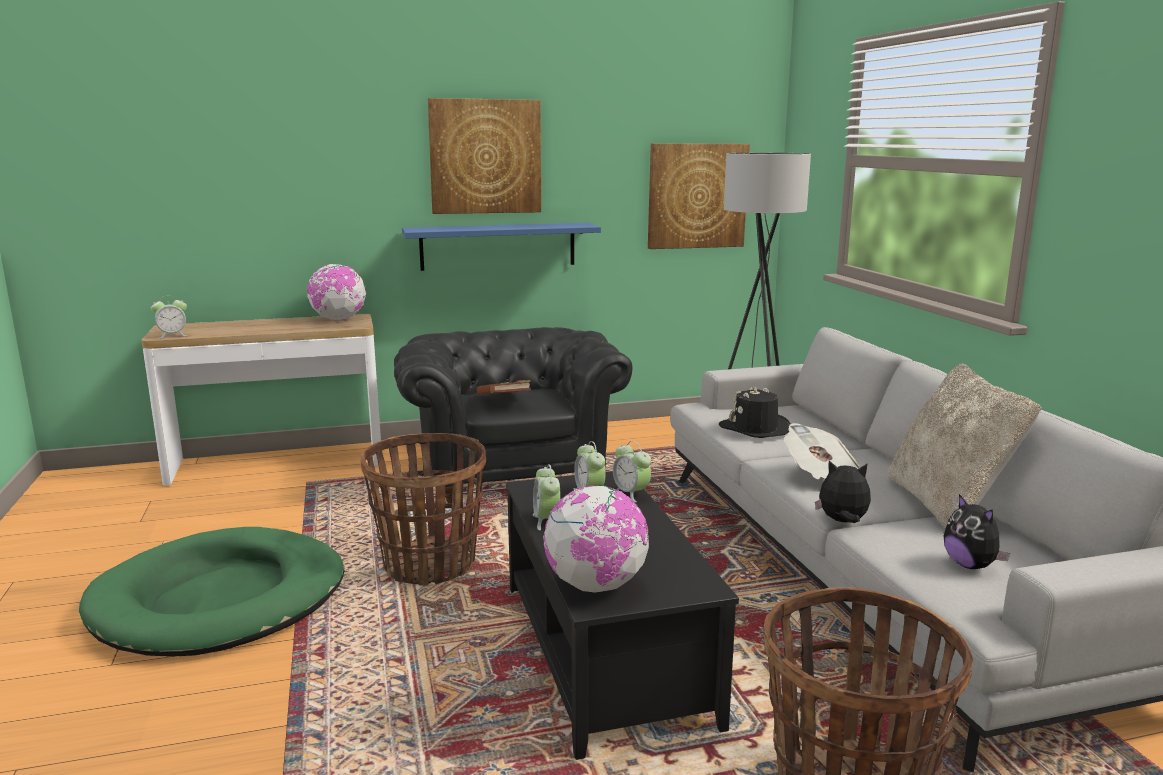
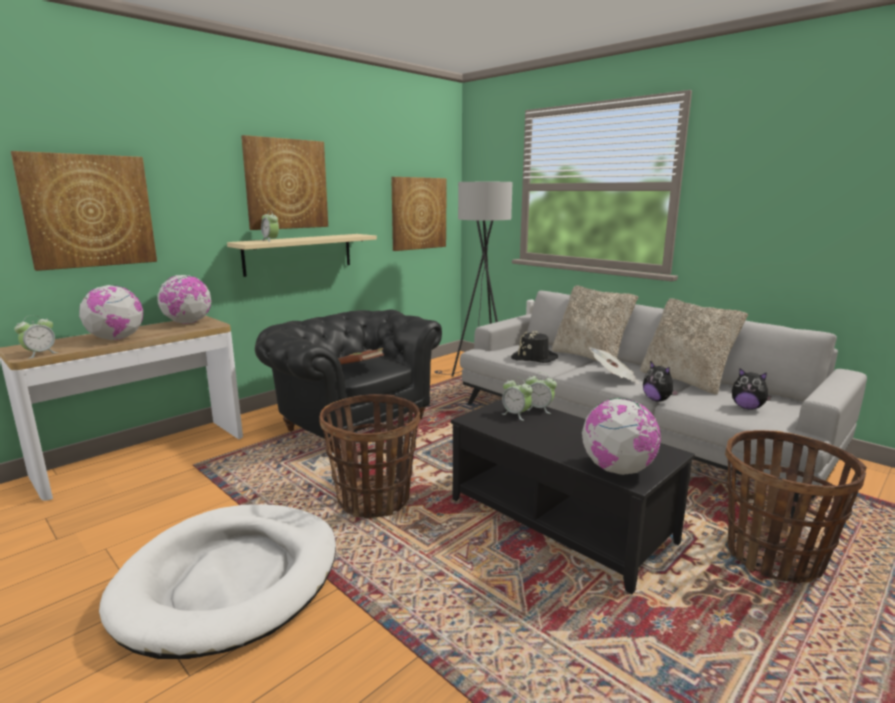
camera: 30 degrees left, 0 degrees up
green dog bed [79,527,344,657] -> white dog bed [99,504,336,659]
blue shelf [402,223,601,271] -> beige shelf [227,234,377,277]
alarm clock [533,464,560,530] -> alarm clock moved to [261,211,279,242]
plush toy [815,460,871,523] -> plush toy turned 105 degrees counterclockwise [643,361,679,402]
none -> picture [11,151,157,271]
none -> globe [79,285,143,340]
none -> beige pillow [552,285,639,361]

